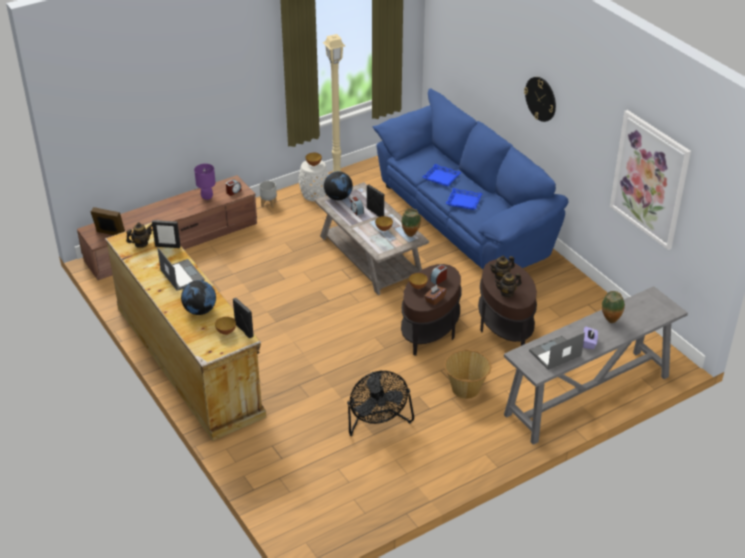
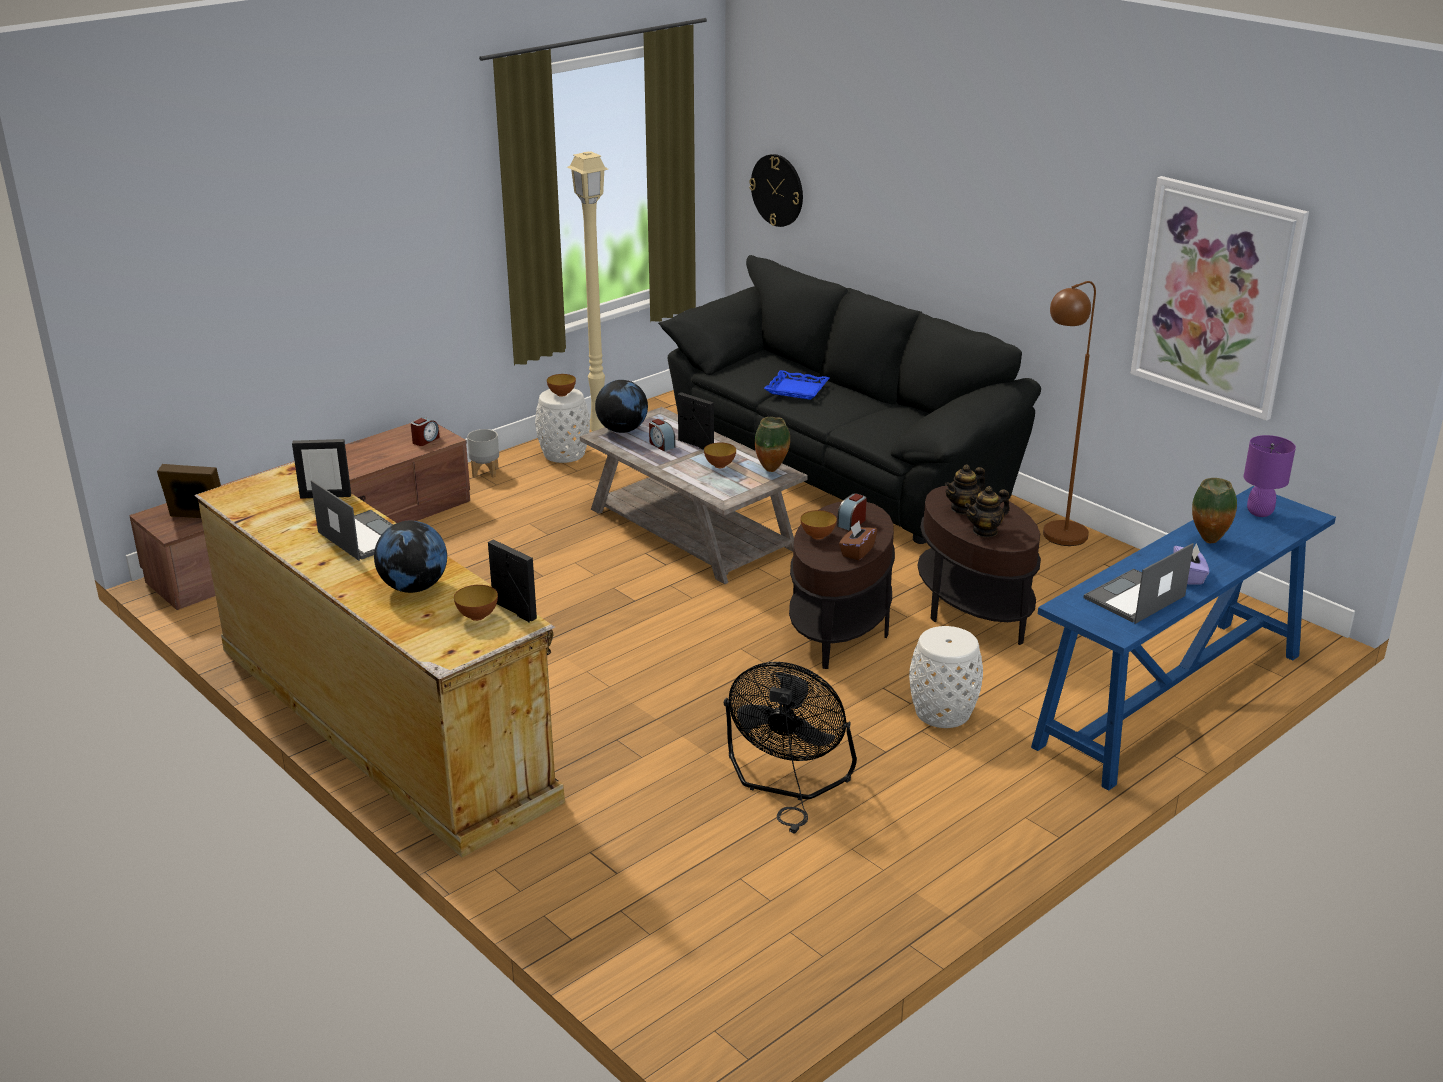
camera: 10 degrees left, 10 degrees down
teapot [126,222,152,248] -> none
purple table lamp [194,164,216,200] -> purple table lamp moved to [1244,435,1296,517]
black fan [347,371,414,436] -> black fan turned 135 degrees counterclockwise [724,662,857,834]
blue sofa [372,88,569,269] -> black sofa [658,255,1041,544]
basket [444,350,491,399] -> white stool [909,626,983,728]
blue tray [446,188,483,210] -> none
grey console table [504,286,688,445] -> blue console table [1031,486,1336,790]
wall clock [524,77,556,122] -> wall clock moved to [749,154,803,227]
none -> brown floor lamp [1043,281,1096,546]

